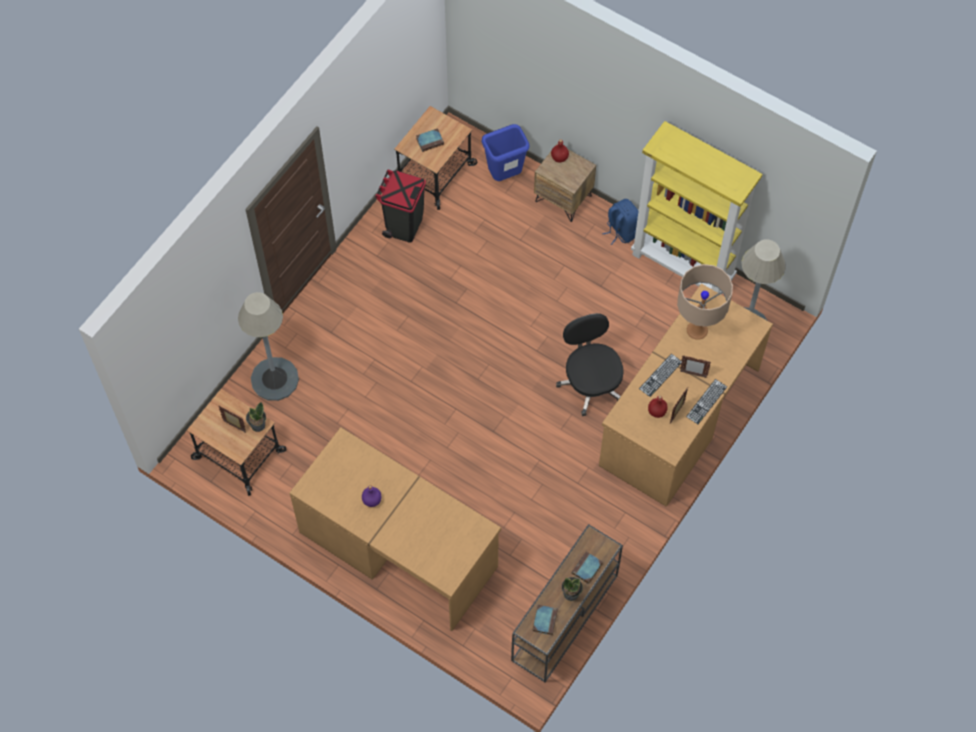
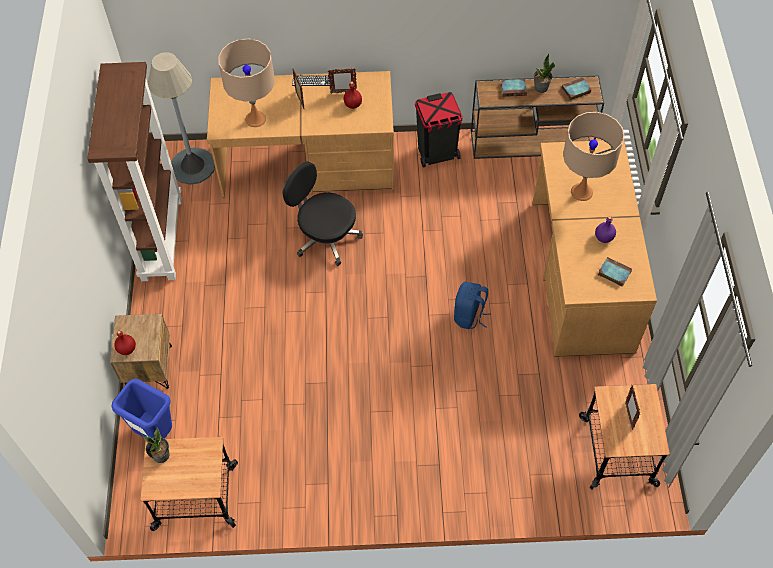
camera: 125 degrees left, 5 degrees down
grey floor lamp [238,292,299,401] -> none
potted plant [246,402,266,432] -> potted plant moved to [141,427,169,463]
black trash can [375,169,426,243] -> black trash can moved to [415,92,463,168]
book [416,128,444,152] -> book moved to [598,257,632,287]
black office chair [556,313,624,416] -> black office chair turned 90 degrees clockwise [283,162,363,266]
blue backpack [602,199,639,245] -> blue backpack moved to [454,282,491,329]
yellow bookcase [631,121,762,295] -> brown bookcase [87,62,182,281]
keyboard [639,353,681,397] -> none
none -> beige table lamp [563,112,624,201]

